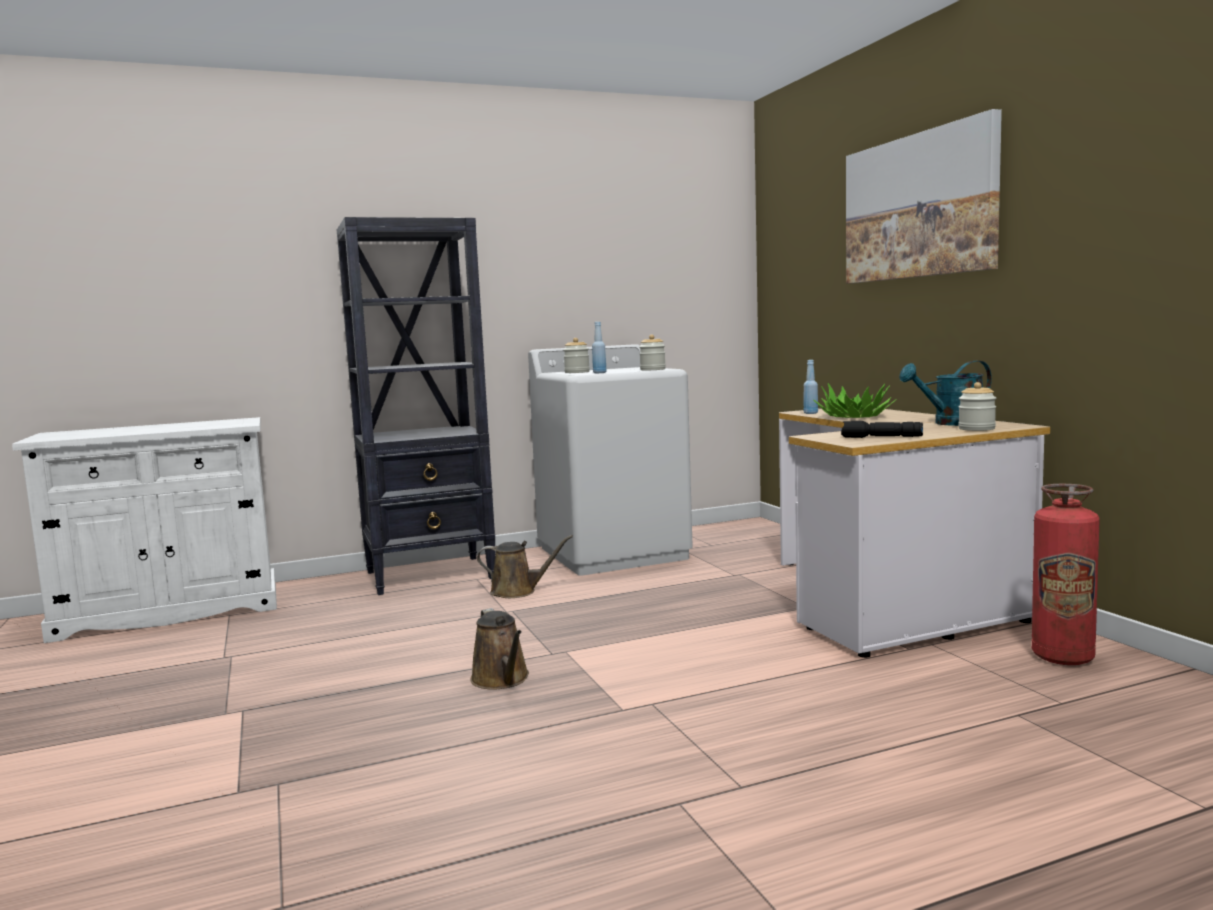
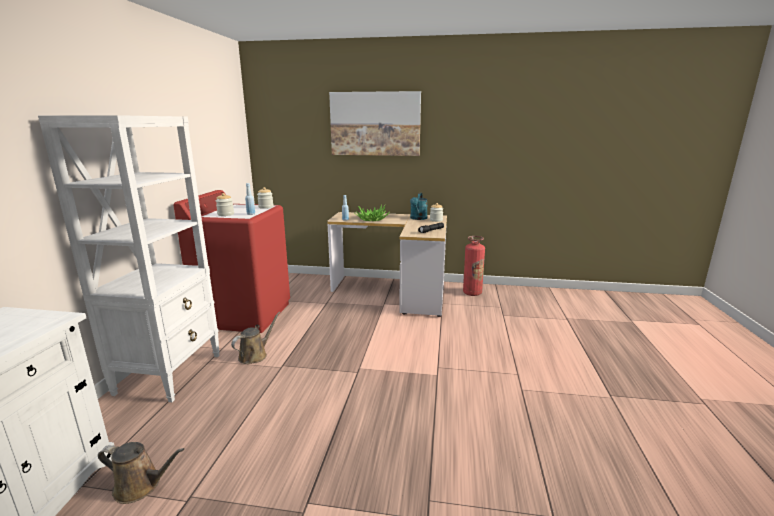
camera: 60 degrees left, 10 degrees up
black bookcase [337,217,495,595] -> white bookcase [38,115,220,402]
brown watering can [470,608,529,690] -> brown watering can moved to [98,442,184,504]
white washing machine [528,344,693,576] -> red washing machine [173,190,290,333]

